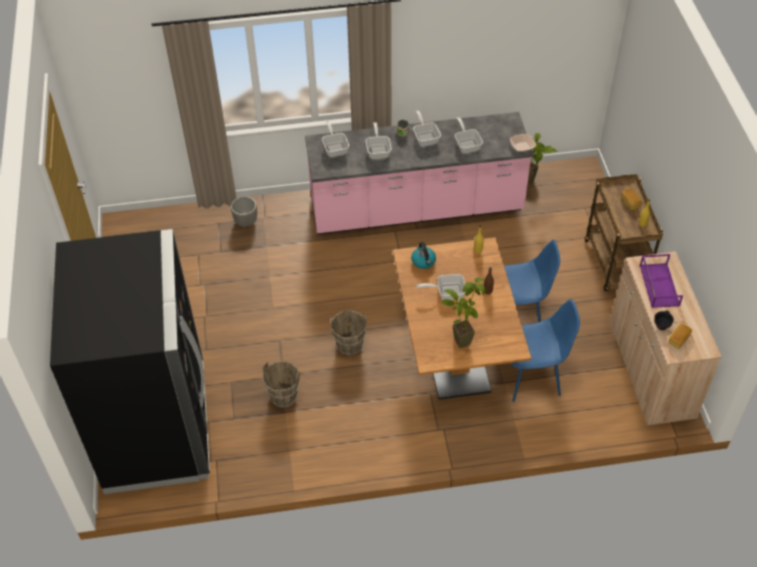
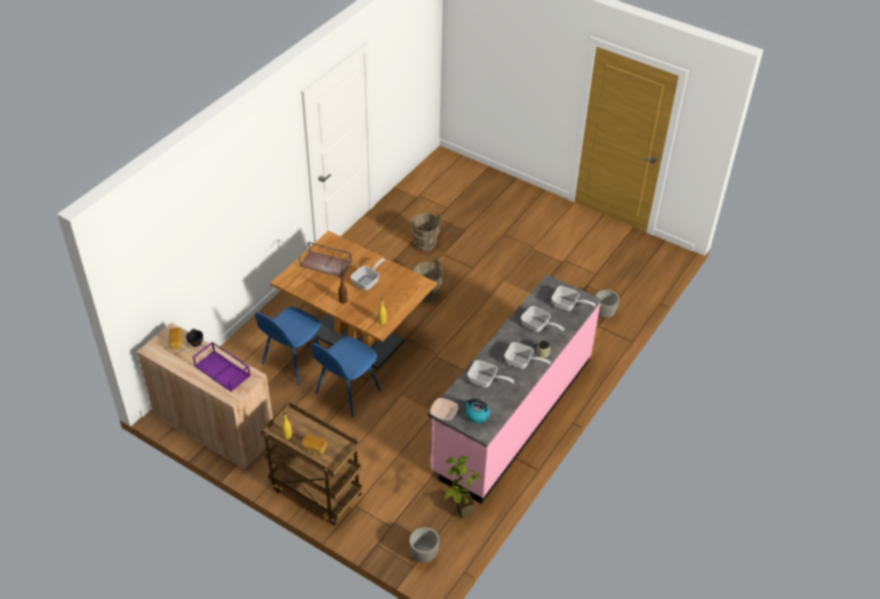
camera: 130 degrees right, 5 degrees down
black fridge [50,229,210,494] -> none
kettle [411,242,436,269] -> kettle moved to [463,398,490,423]
potted plant [441,278,486,348] -> brown tray [299,242,352,277]
none -> planter [409,527,439,563]

